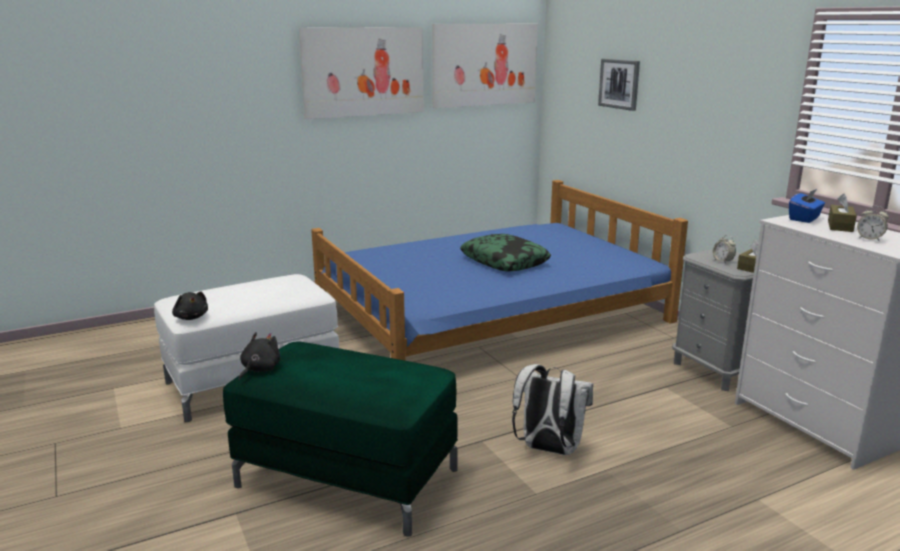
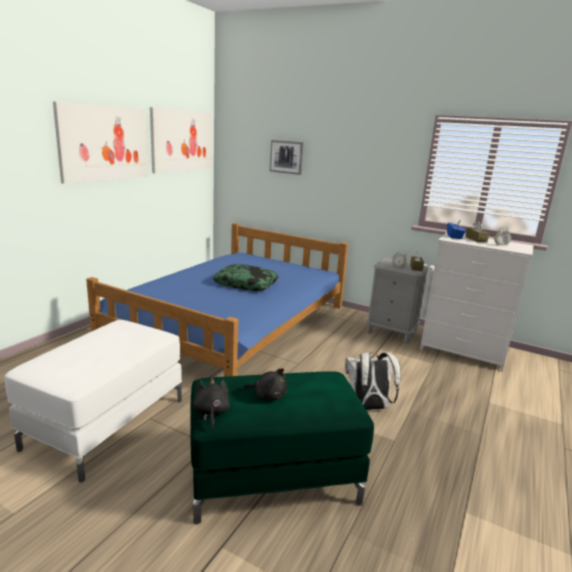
camera: 35 degrees left, 0 degrees up
black plush toy [172,292,208,320] -> black plush toy moved to [243,368,287,400]

